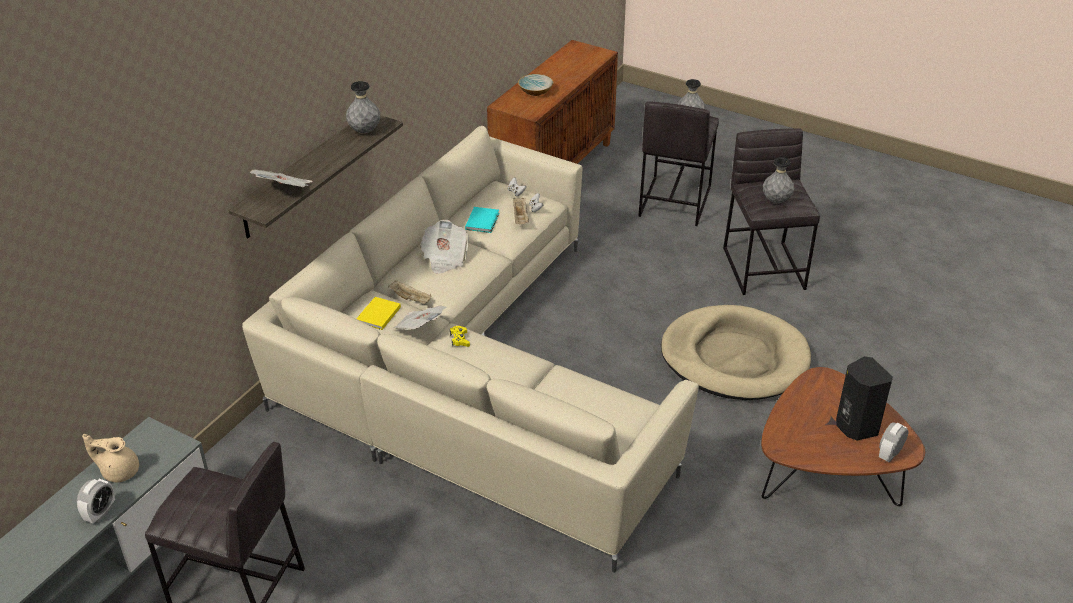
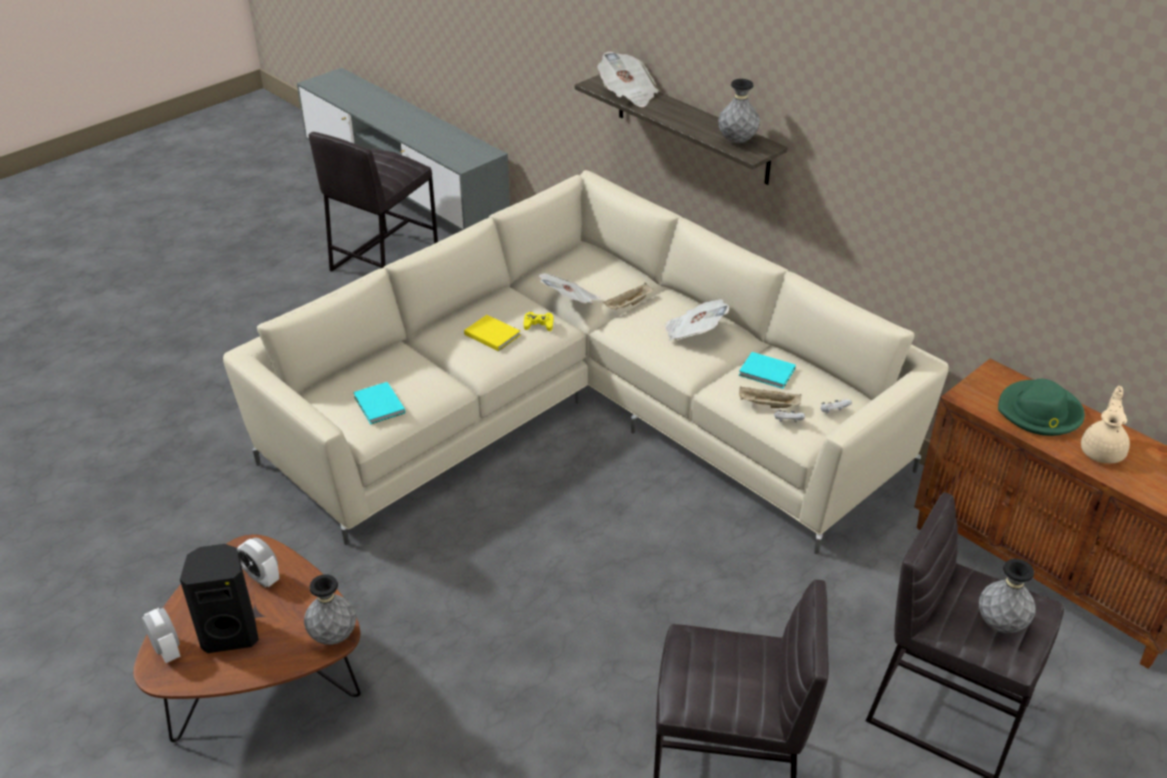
camera: 105 degrees right, 0 degrees up
alarm clock [77,479,115,523] -> alarm clock moved to [237,538,279,588]
beige teapot [82,434,139,482] -> beige teapot moved to [1081,386,1130,463]
yellow book [356,297,401,330] -> yellow book moved to [464,315,521,351]
bowl [518,74,553,96] -> green hat [998,379,1085,436]
beige dog bed [661,305,811,400] -> none
grey vase [763,157,794,203] -> grey vase moved to [304,574,356,645]
none -> turquoise book [353,382,405,425]

